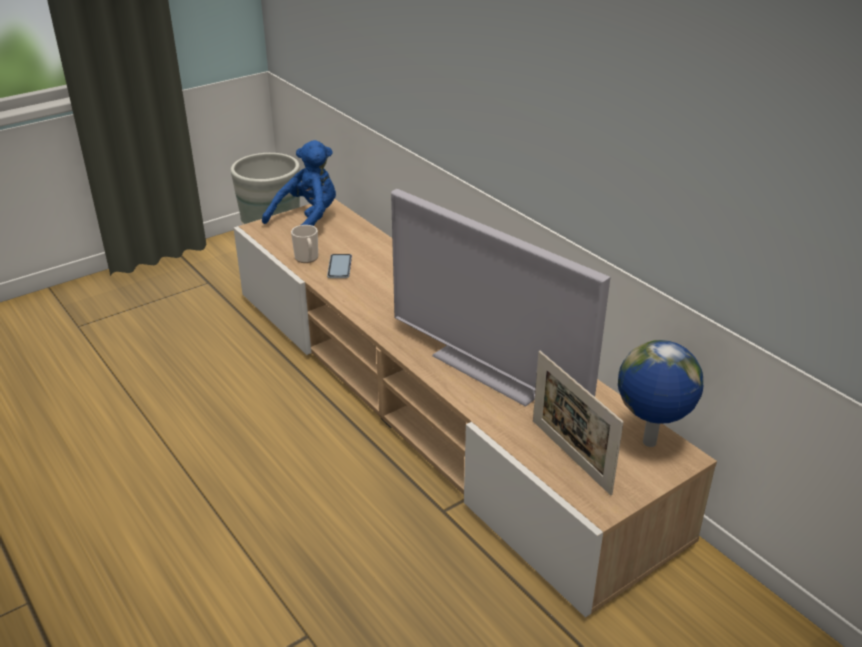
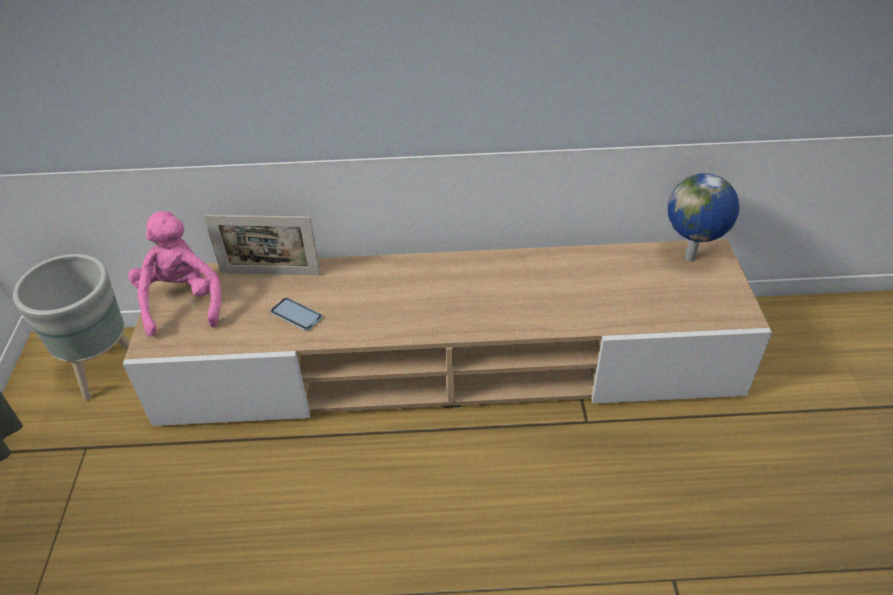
camera: 55 degrees left, 10 degrees up
blue plush toy [262,140,336,226] -> pink plush toy [128,211,221,336]
mug [291,225,318,263] -> none
television [391,189,610,407] -> none
picture frame [533,351,624,495] -> picture frame moved to [204,215,321,275]

